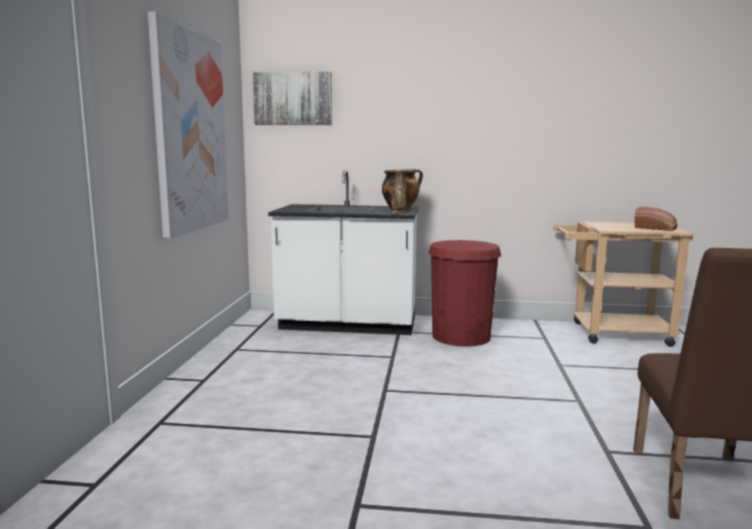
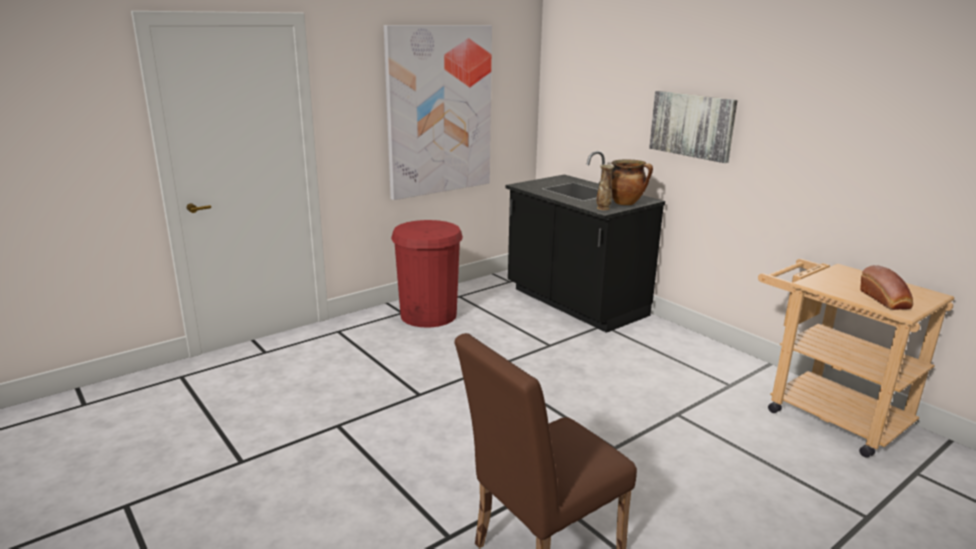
camera: 45 degrees right, 10 degrees up
picture [253,72,332,125] -> picture moved to [649,91,737,163]
white counter [268,170,418,335] -> black counter [505,151,665,333]
red trash can [428,240,501,347] -> red trash can moved to [391,220,463,328]

